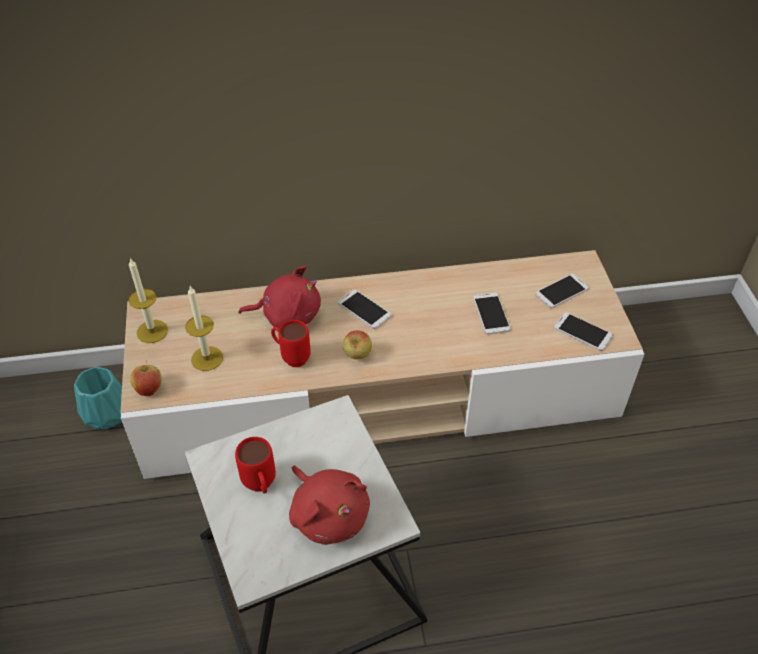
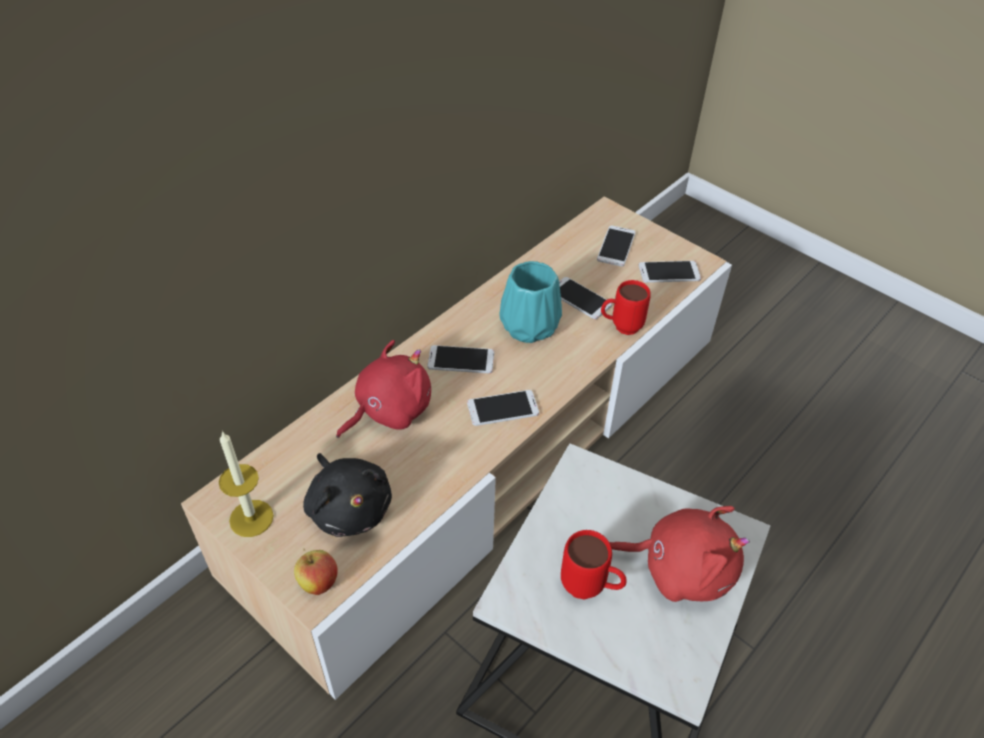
camera: 40 degrees left, 0 degrees up
turquoise vase [74,367,122,430] -> turquoise vase moved to [500,261,562,343]
candle [185,286,223,371] -> black plush toy [303,453,392,537]
red mug [271,320,311,367] -> red mug moved to [601,280,651,335]
apple [343,330,372,360] -> phone [467,390,539,426]

